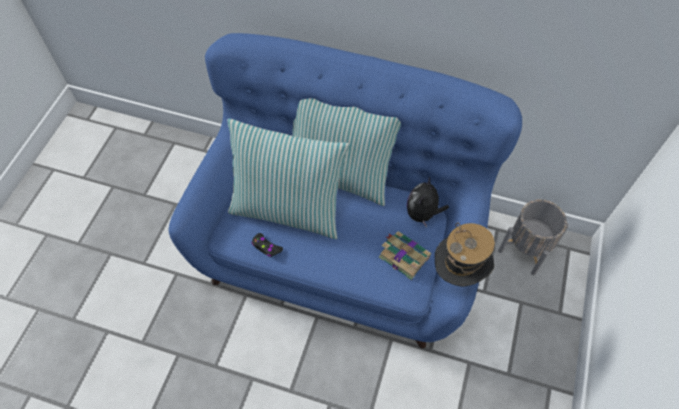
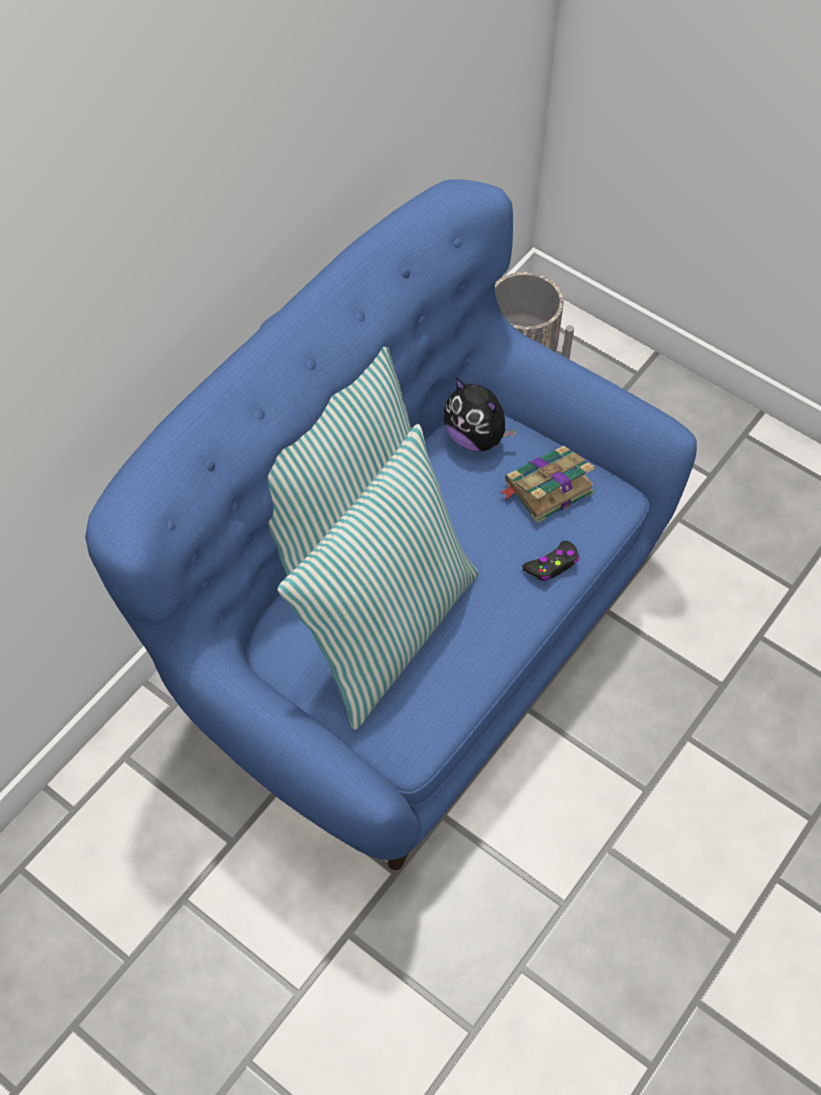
camera: 70 degrees left, 0 degrees up
black game controller [251,233,283,257] -> black game controller moved to [522,541,580,581]
hat [435,223,495,287] -> none

